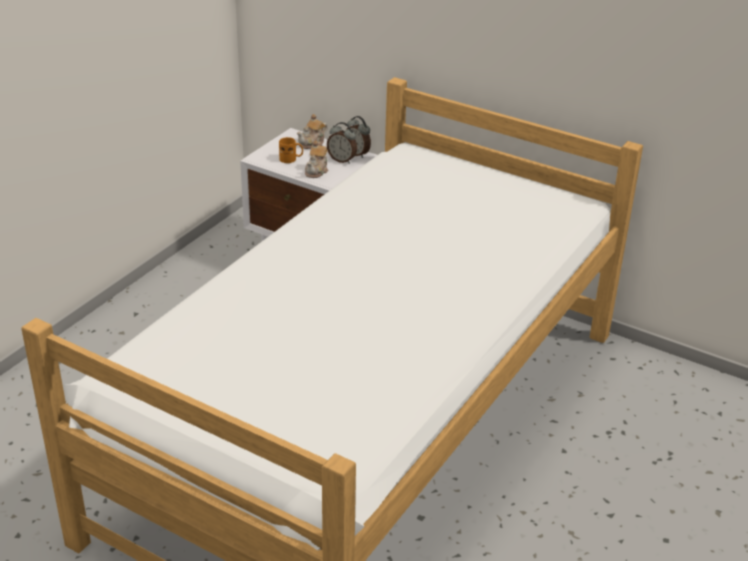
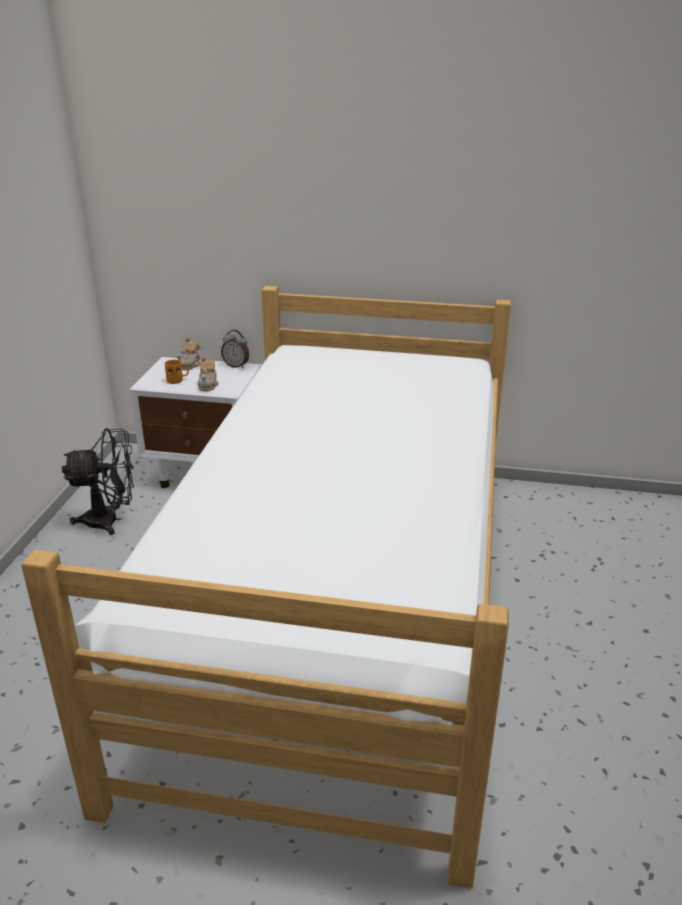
camera: 20 degrees left, 5 degrees down
alarm clock [327,122,357,164] -> none
none -> black fan [62,428,134,535]

